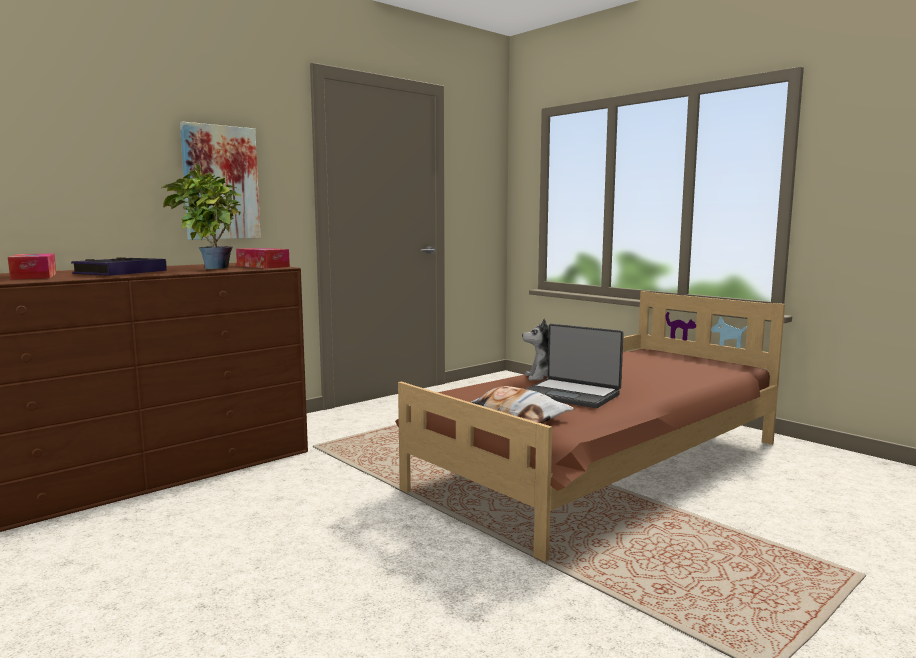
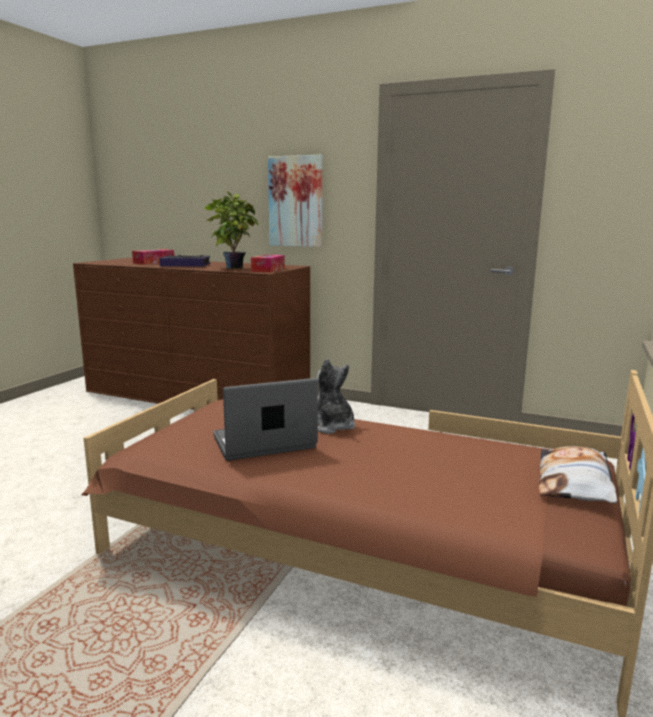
camera: 65 degrees right, 5 degrees up
pillow [471,386,574,424] -> pillow moved to [539,446,617,503]
laptop [526,324,624,408] -> laptop turned 60 degrees clockwise [214,378,318,461]

